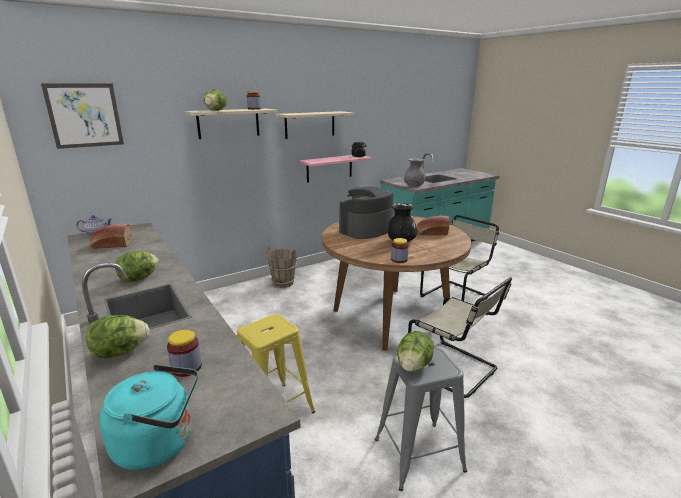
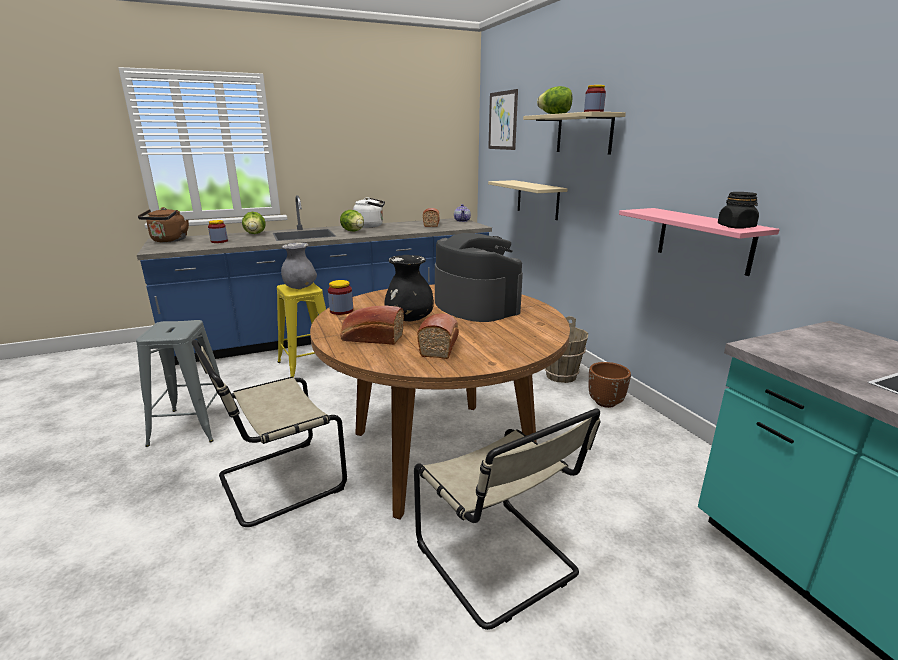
camera: 100 degrees right, 0 degrees up
turquoise kettle [99,364,198,470] -> brown kettle [138,207,189,242]
beige shelf [276,111,355,139] -> beige shelf moved to [488,180,568,220]
lettuce [397,331,434,372] -> none
grey vase [404,158,425,187] -> grey vase moved to [281,243,317,289]
none -> bread [340,305,404,345]
none -> white kettle [353,197,385,228]
none -> brown planter [589,362,631,408]

